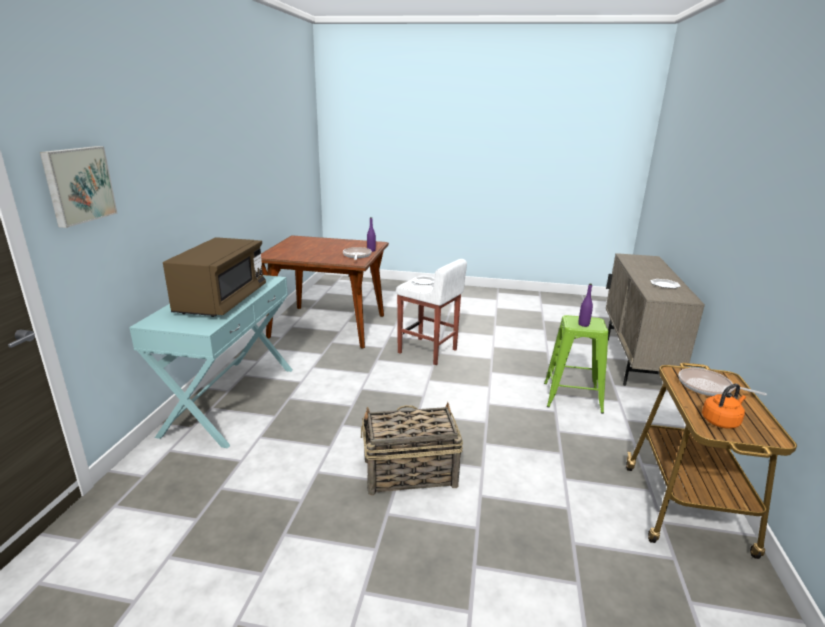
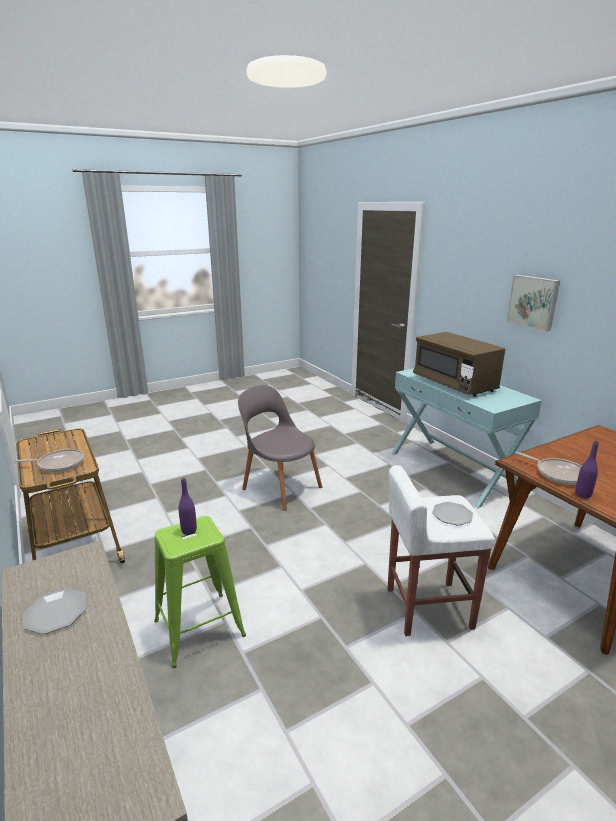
camera: 140 degrees right, 0 degrees up
picture [40,146,118,228] -> picture moved to [506,275,560,331]
basket [361,402,463,496] -> grey chair [238,385,322,511]
orange kettle [702,384,746,429] -> none

